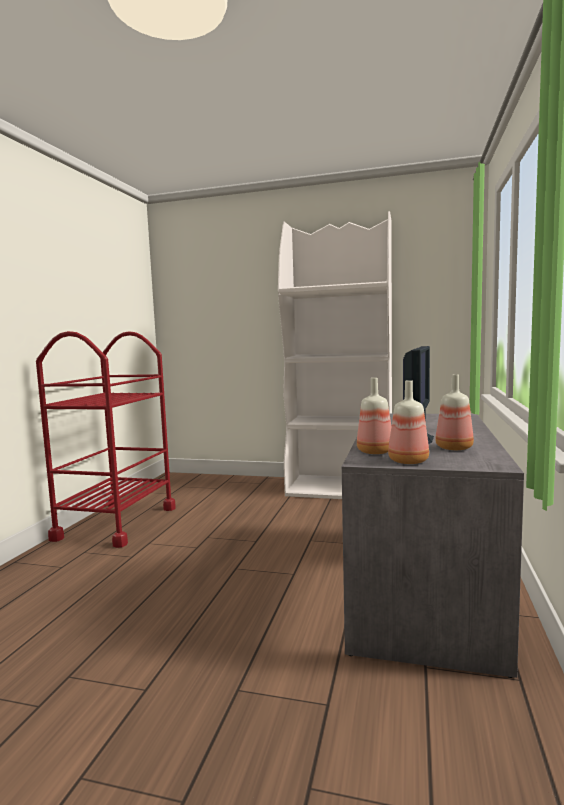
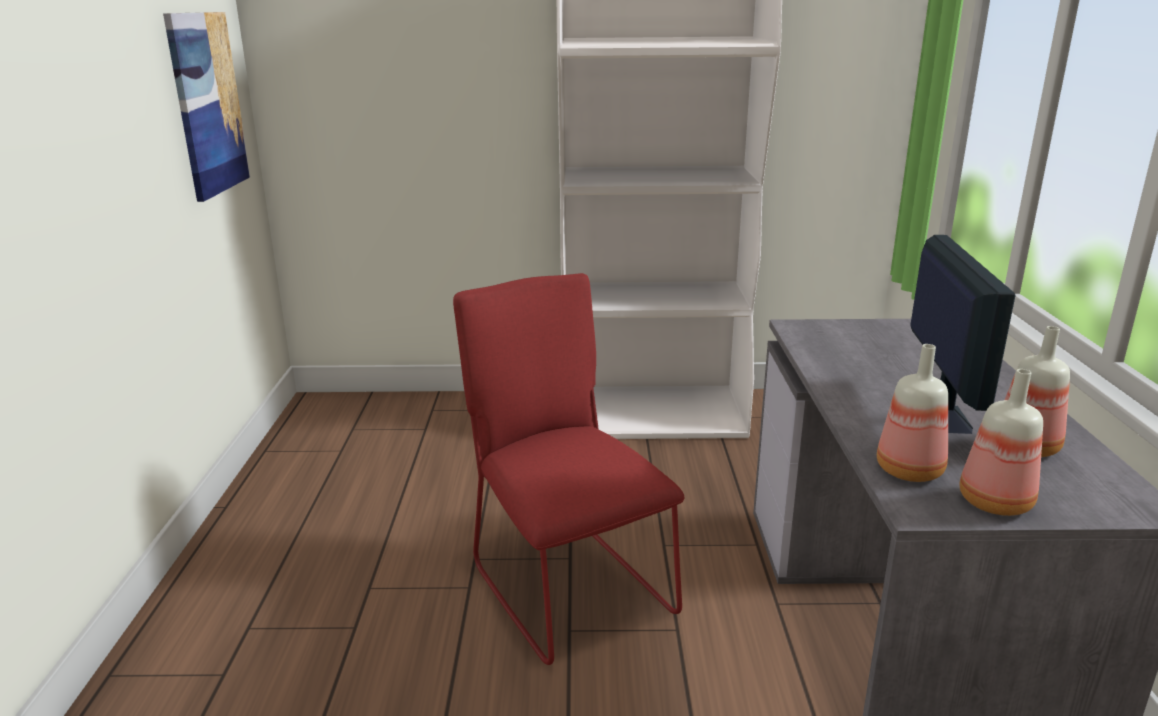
camera: 15 degrees left, 15 degrees up
red cart [36,331,176,548] -> none
none -> picture [163,12,251,202]
none -> red chair [453,273,685,665]

